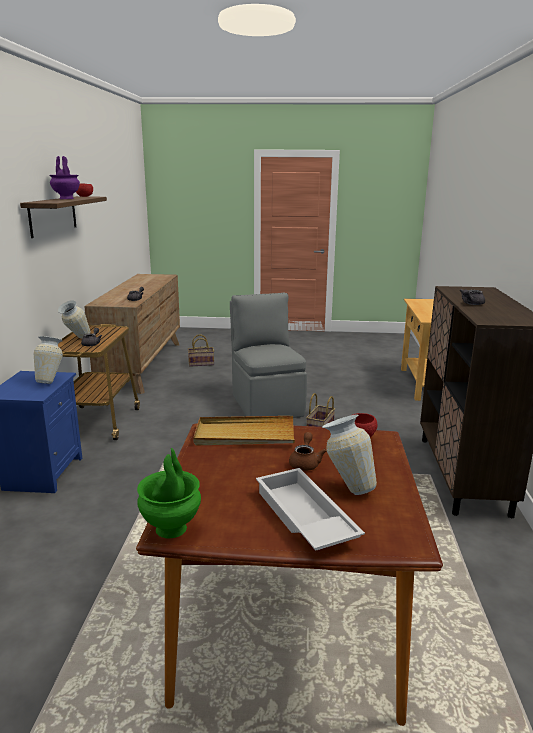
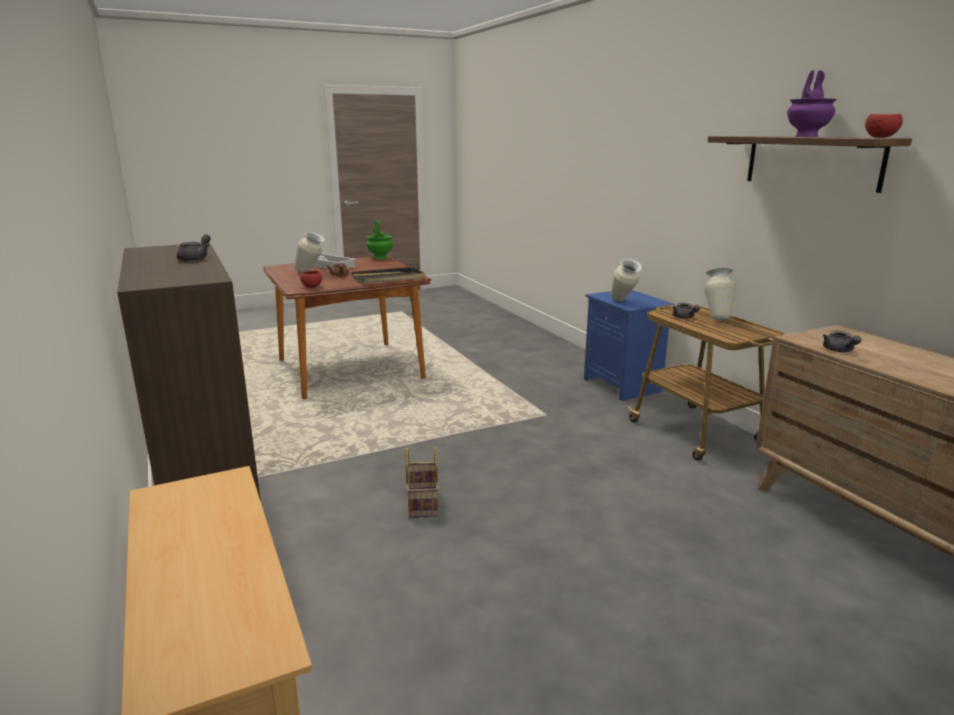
camera: 150 degrees right, 0 degrees up
basket [188,334,214,367] -> none
beige tray [193,416,295,445] -> black tray [351,267,425,284]
grey chair [230,293,307,418] -> none

